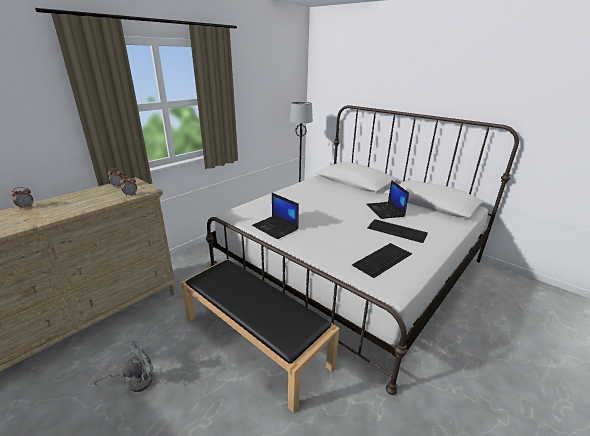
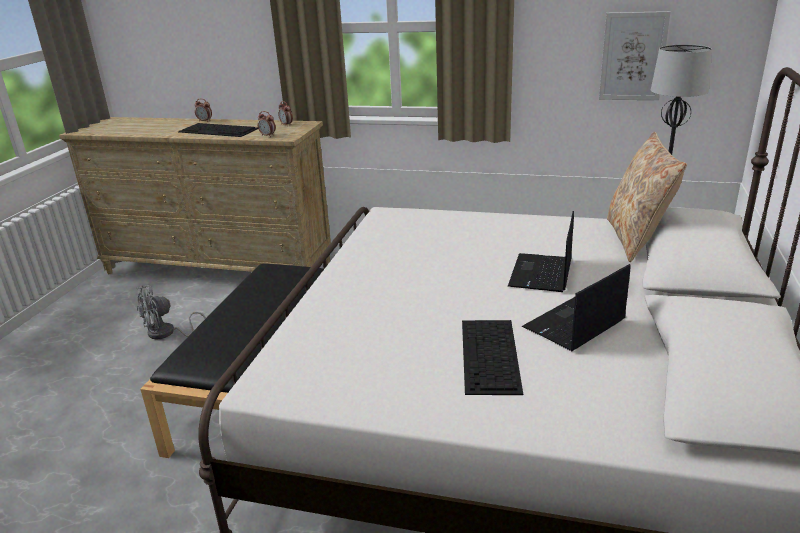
camera: 65 degrees right, 0 degrees up
grey fan [94,341,156,392] -> grey fan turned 120 degrees clockwise [136,285,206,339]
laptop [252,193,299,239] -> laptop moved to [508,211,574,292]
keyboard [352,243,412,278] -> keyboard moved to [178,123,258,137]
none -> picture [599,11,670,100]
none -> beige pillow [607,131,687,262]

